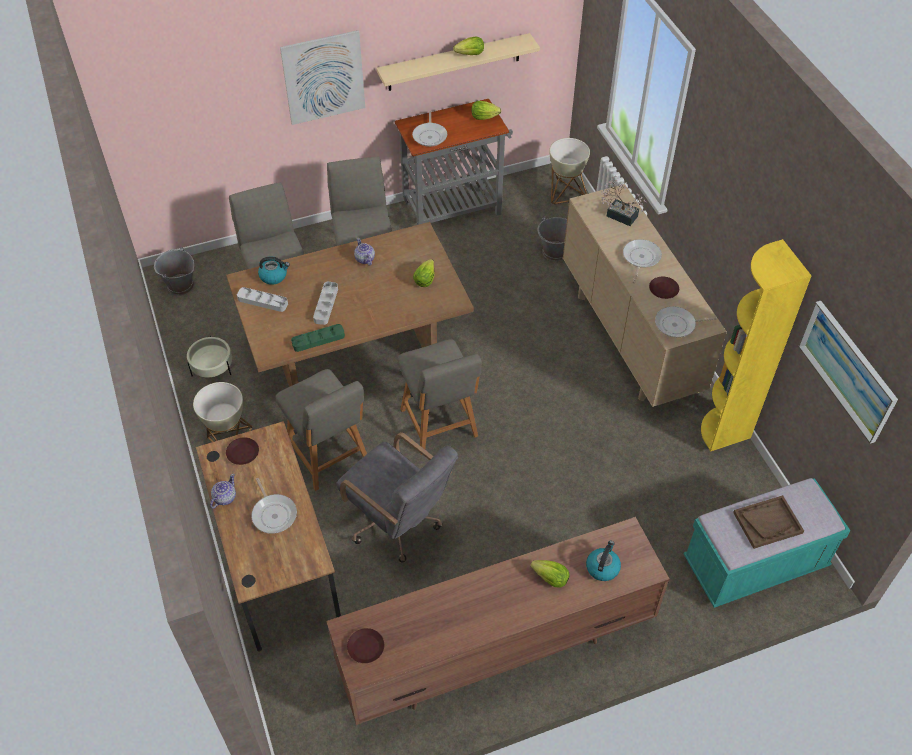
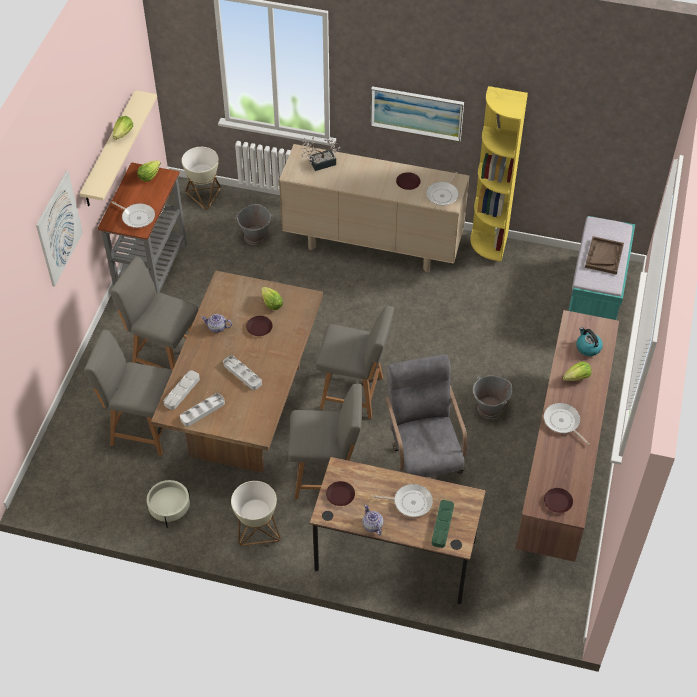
camera: 55 degrees left, 0 degrees up
grey bucket [154,247,194,296] -> grey bucket moved to [473,376,512,419]
kettle [258,256,290,285] -> grey tray [164,370,200,410]
green tray [291,324,345,352] -> green tray moved to [432,500,454,548]
grey office chair [336,432,458,562] -> grey office chair turned 90 degrees counterclockwise [385,355,467,478]
frying pan [623,239,662,283] -> frying pan moved to [544,403,590,445]
picture [798,301,898,444] -> picture moved to [371,86,464,142]
none -> brown plate [246,316,273,336]

